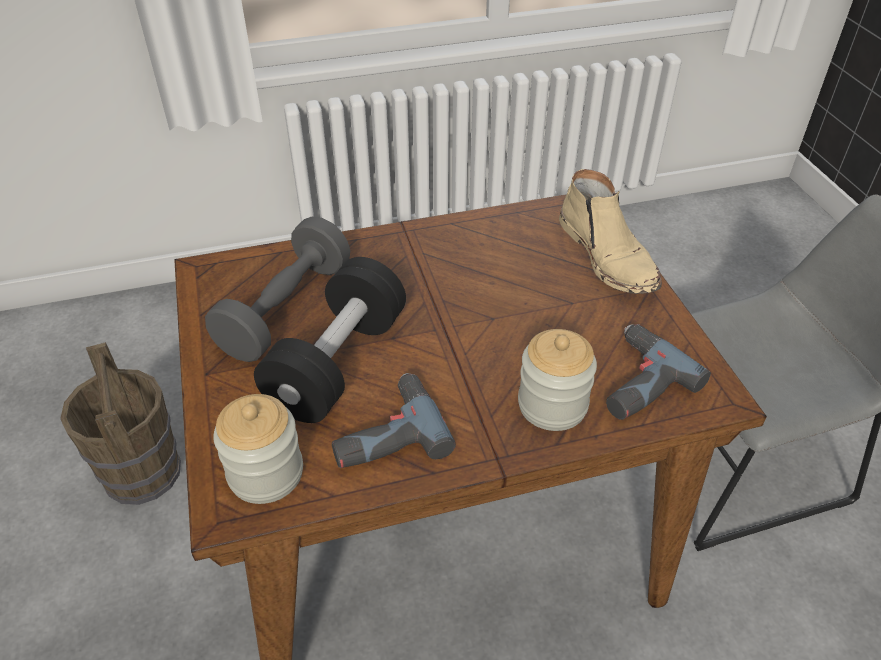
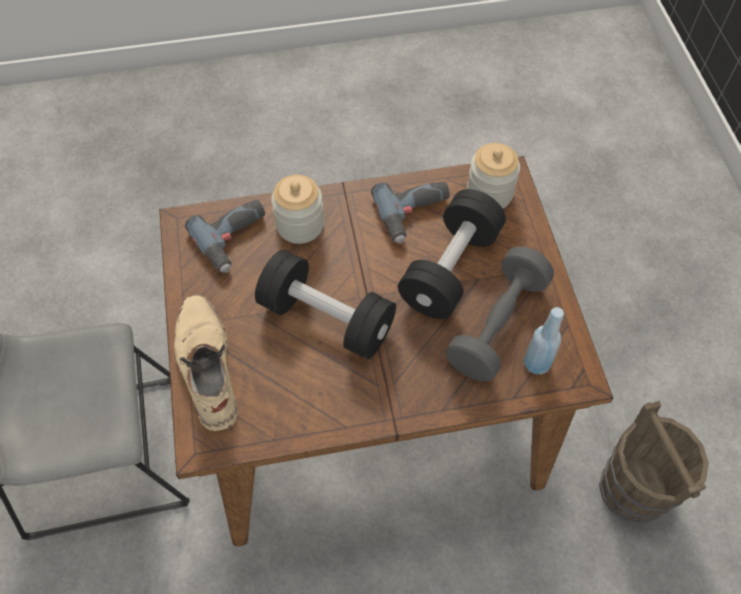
camera: 175 degrees left, 15 degrees up
none -> black dumbbell [255,250,396,359]
none -> blue bottle [524,307,564,374]

